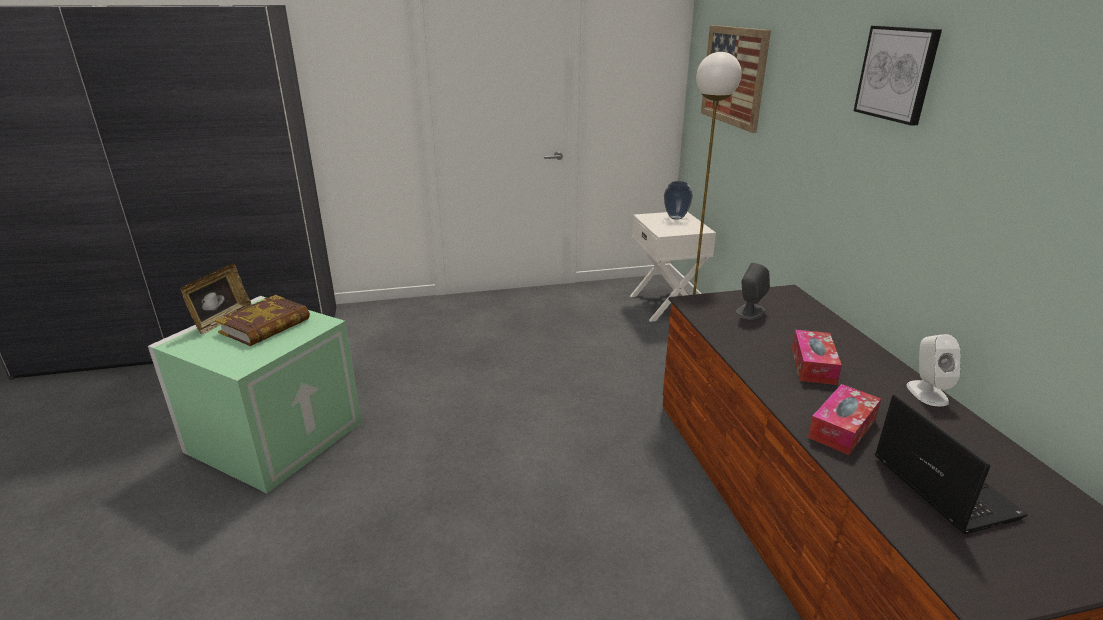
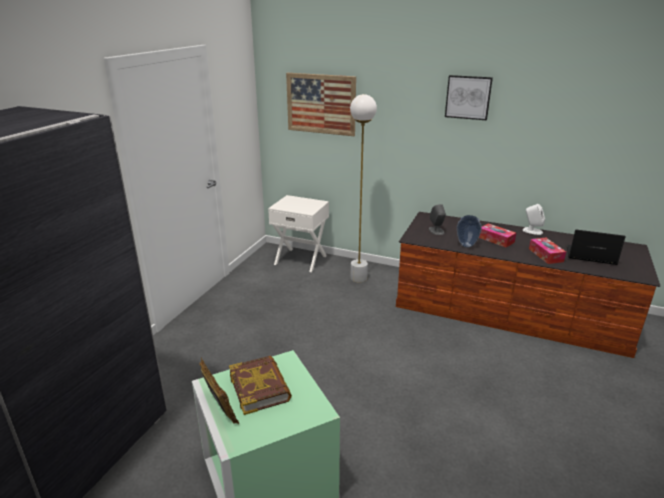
camera: 55 degrees left, 0 degrees up
vase [664,181,693,220] -> vase moved to [457,215,482,247]

